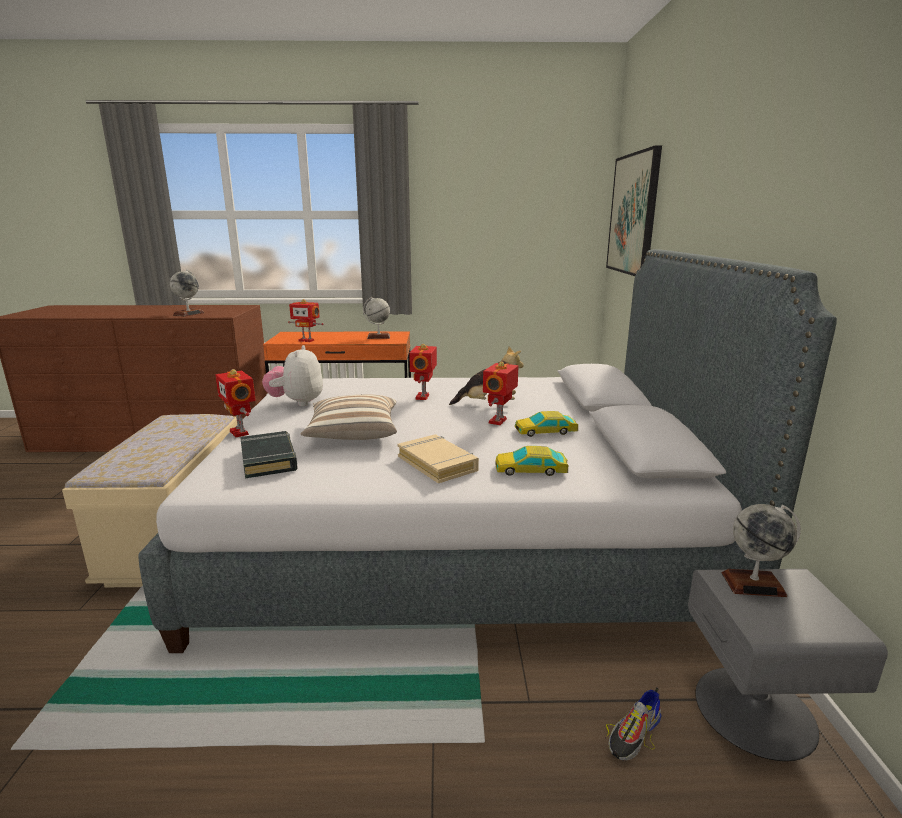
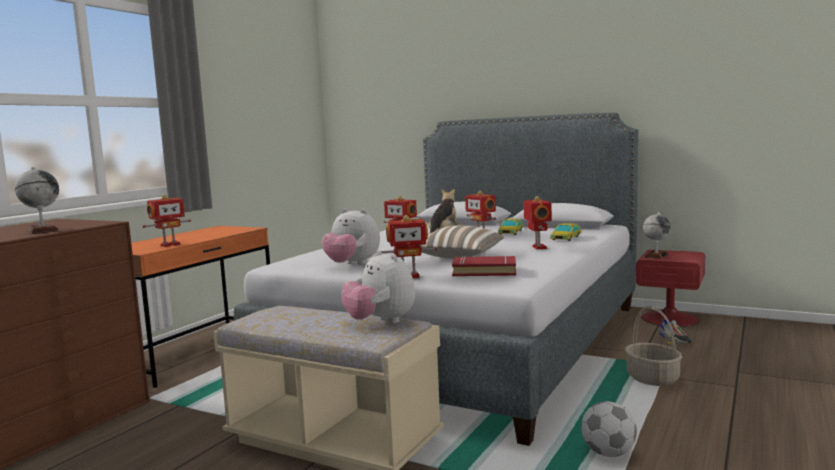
camera: 60 degrees left, 10 degrees down
black book [240,431,297,478] -> red book [452,255,516,276]
globe [363,297,390,339] -> none
beige book [398,434,479,483] -> toy robot [524,196,552,249]
picture [606,145,662,276] -> none
grey nightstand [688,569,888,761] -> red nightstand [636,250,705,327]
none -> plush toy [341,250,415,324]
none -> football [581,401,637,457]
none -> basket [625,306,682,386]

